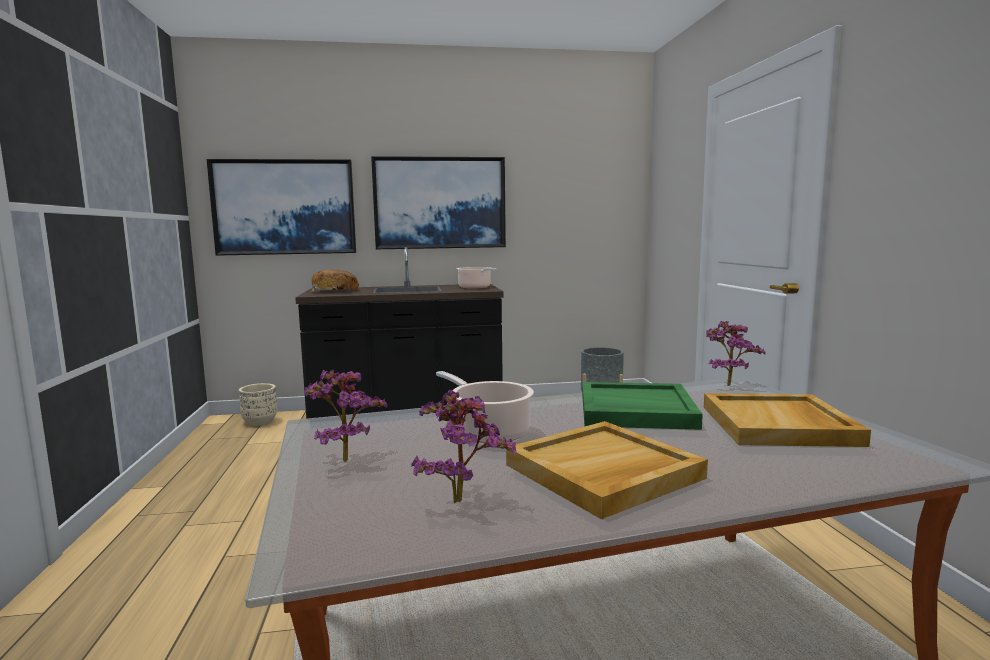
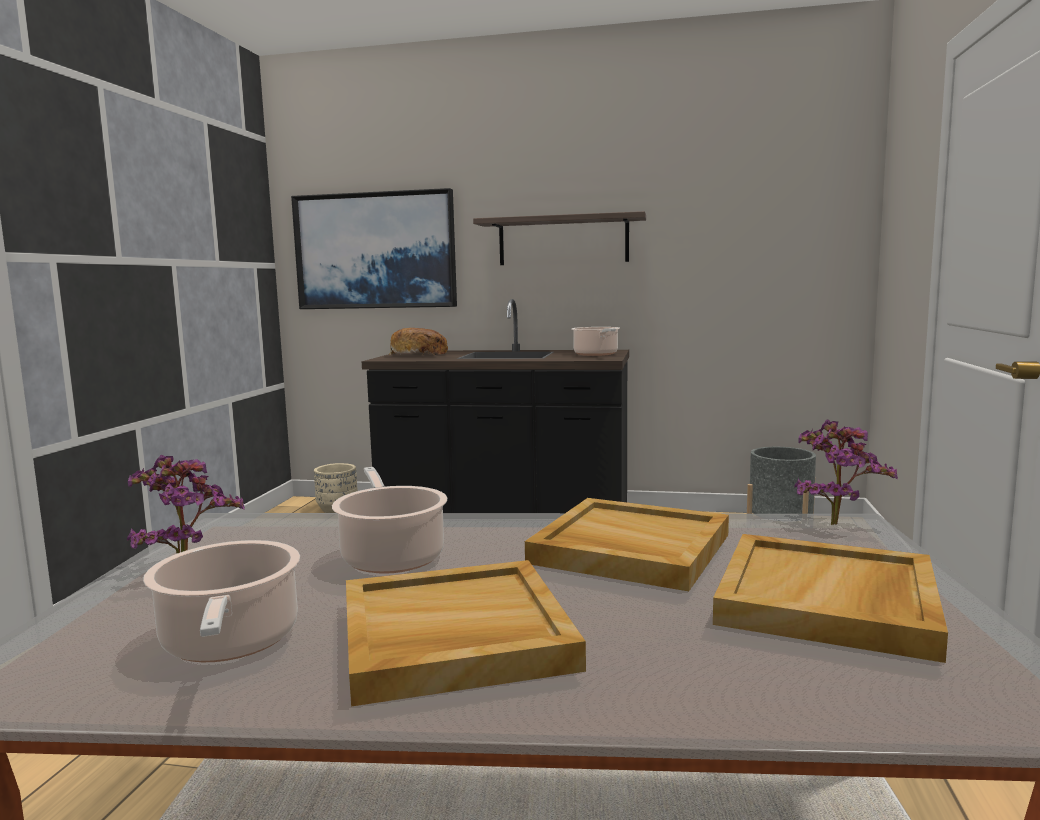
camera: 20 degrees right, 0 degrees up
picture [371,156,506,249] -> shelf [473,211,646,265]
potted plant [411,390,516,503] -> cooking pot [143,540,300,662]
green tray [582,382,703,430] -> beige tray [525,498,729,591]

